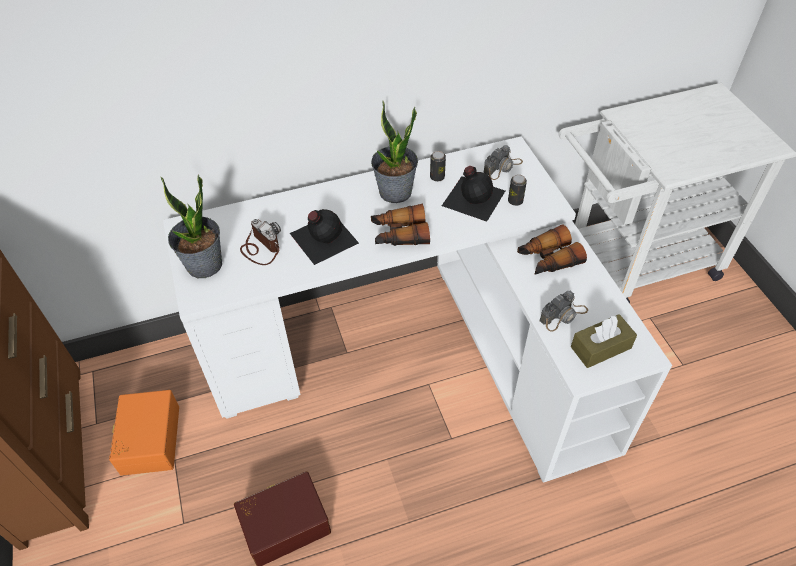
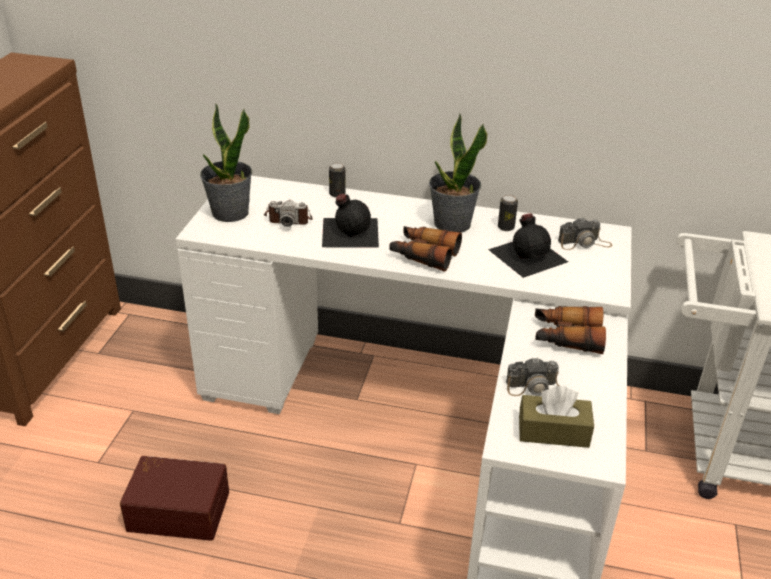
camera: 30 degrees right, 15 degrees down
orange storage box [109,390,179,476] -> none
camera [240,219,281,265] -> camera turned 105 degrees clockwise [264,200,313,227]
can [508,174,527,206] -> can moved to [329,163,346,197]

